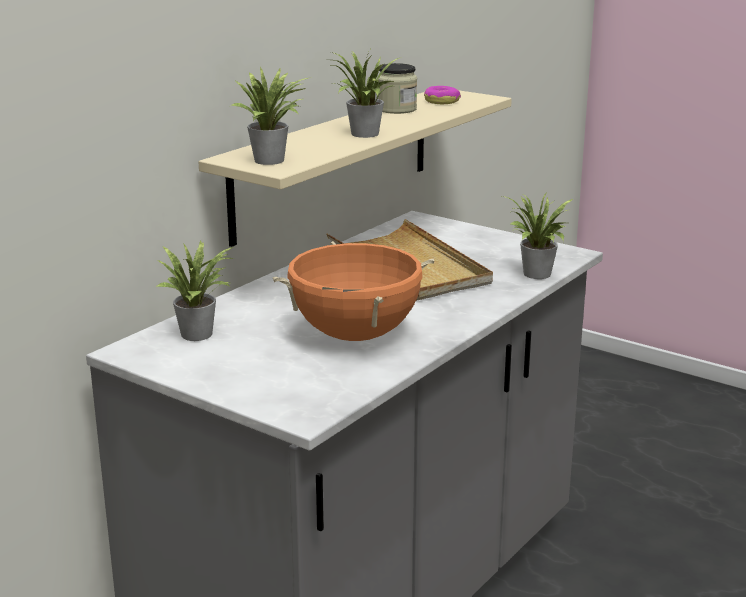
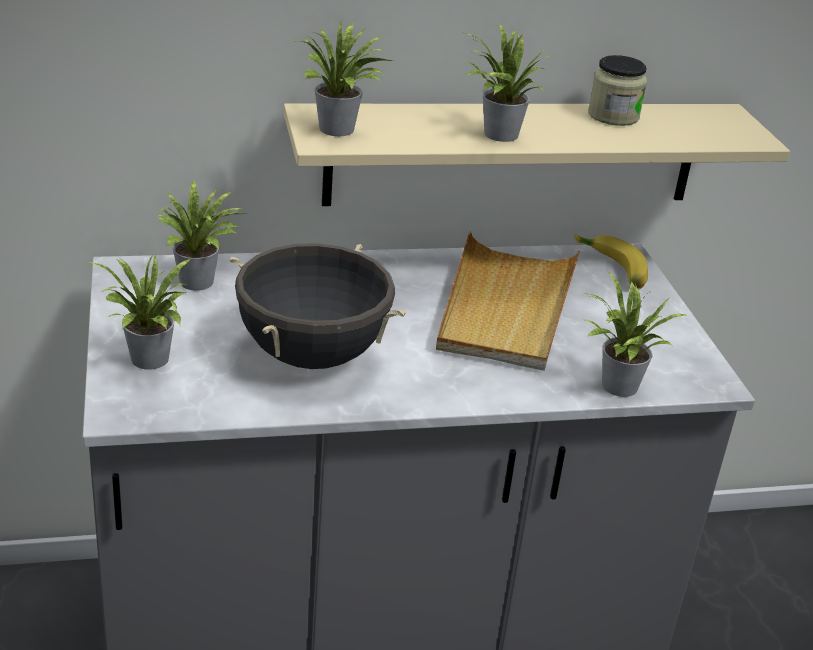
camera: 40 degrees right, 10 degrees up
orange cooking pot [273,241,434,341] -> black cooking pot [230,243,406,369]
donut [424,86,461,104] -> none
none -> potted plant [88,256,190,370]
none -> banana [574,233,648,289]

